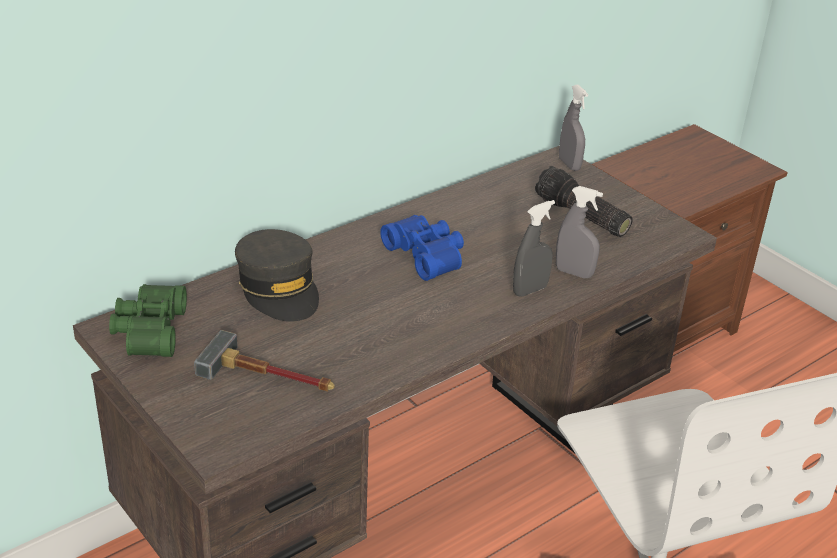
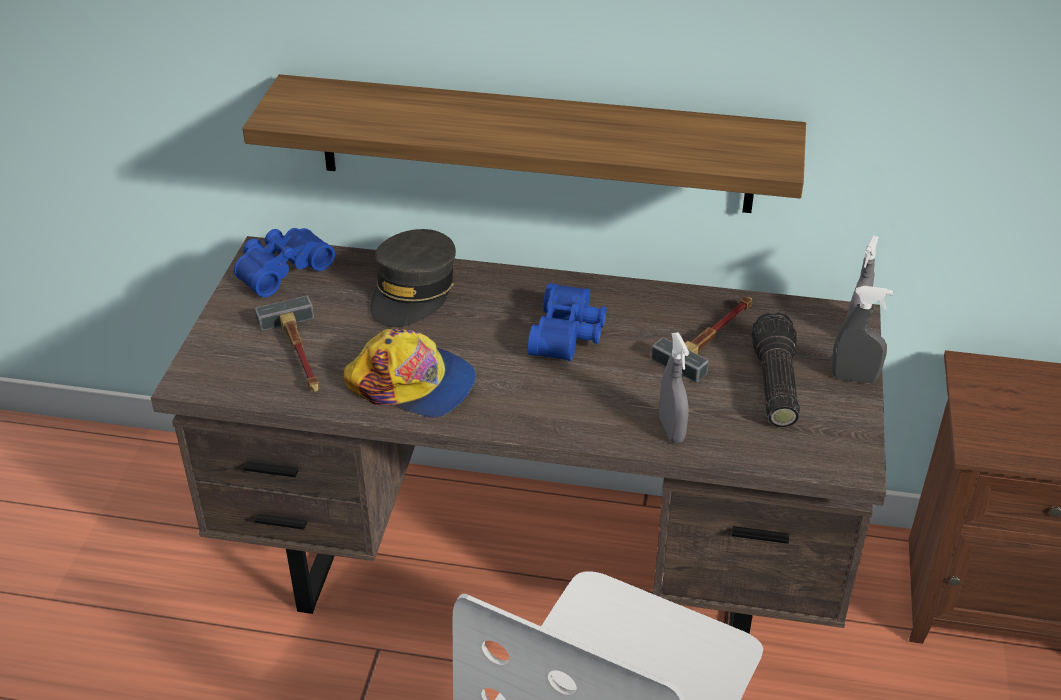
camera: 50 degrees right, 5 degrees up
green binoculars [109,284,187,357] -> blue binoculars [234,228,335,297]
grey spray bottle [513,200,555,297] -> grey spray bottle moved to [832,286,893,383]
none -> shelf [242,74,806,213]
none -> cap [344,329,476,418]
none -> hammer [651,296,752,383]

